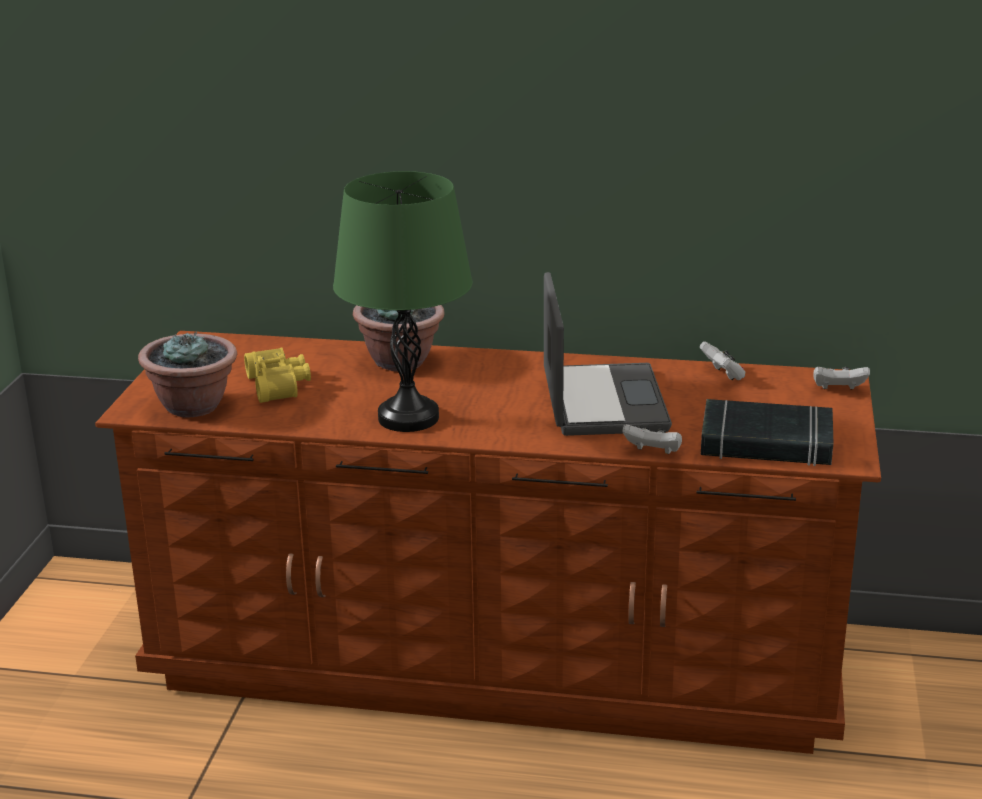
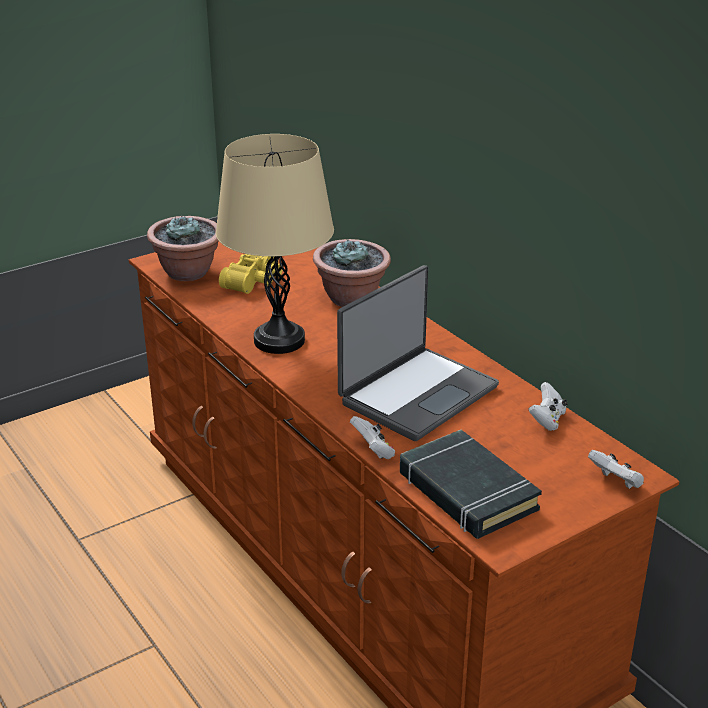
camera: 45 degrees right, 5 degrees up
green table lamp [333,171,473,432] -> beige table lamp [216,134,334,354]

